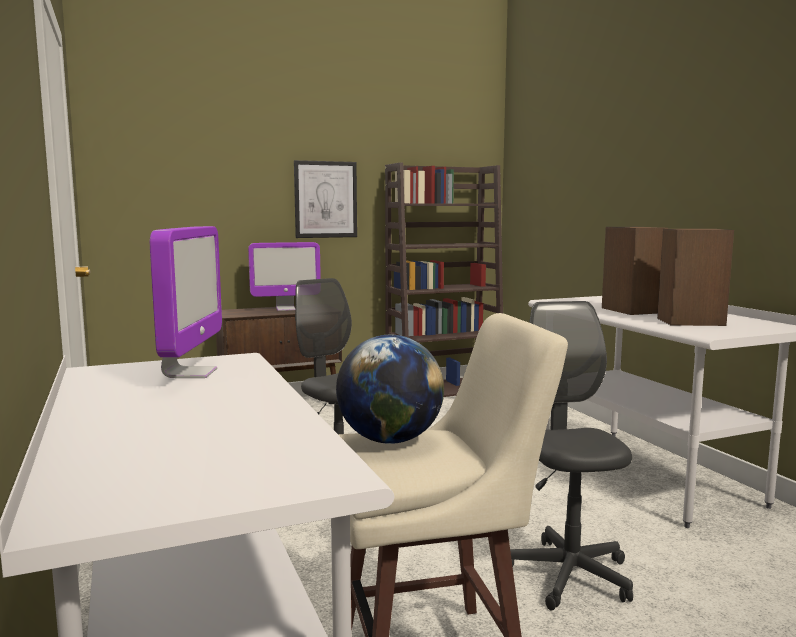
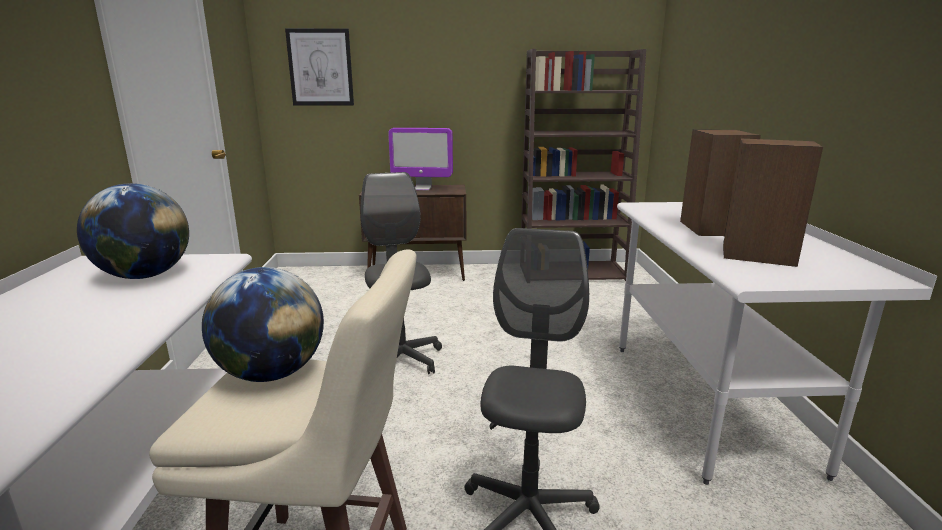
camera: 20 degrees right, 10 degrees up
monitor [150,226,222,378] -> globe [77,183,189,279]
picture [294,160,357,238] -> picture moved to [285,28,354,106]

